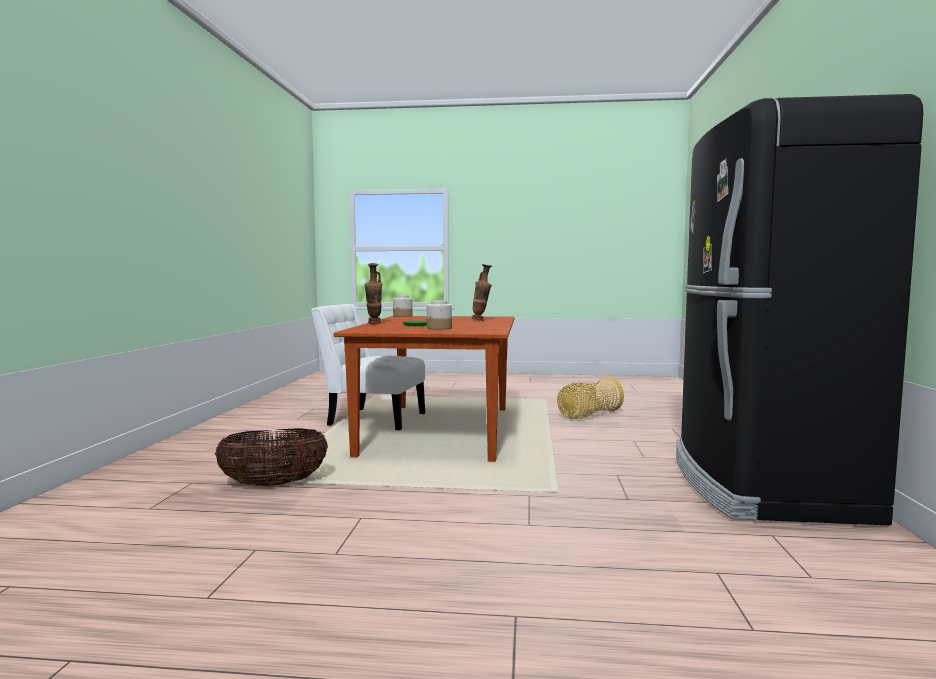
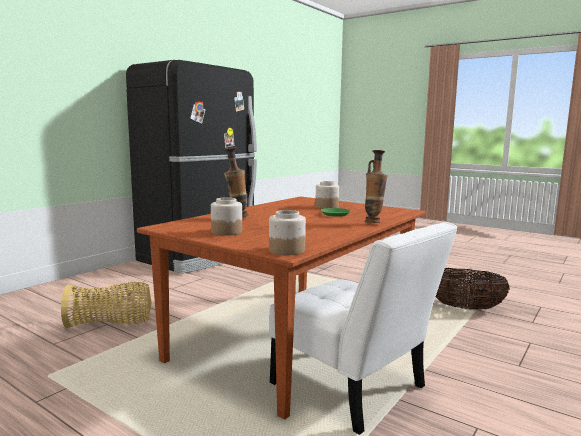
camera: 150 degrees left, 5 degrees up
none -> jar [211,197,242,236]

